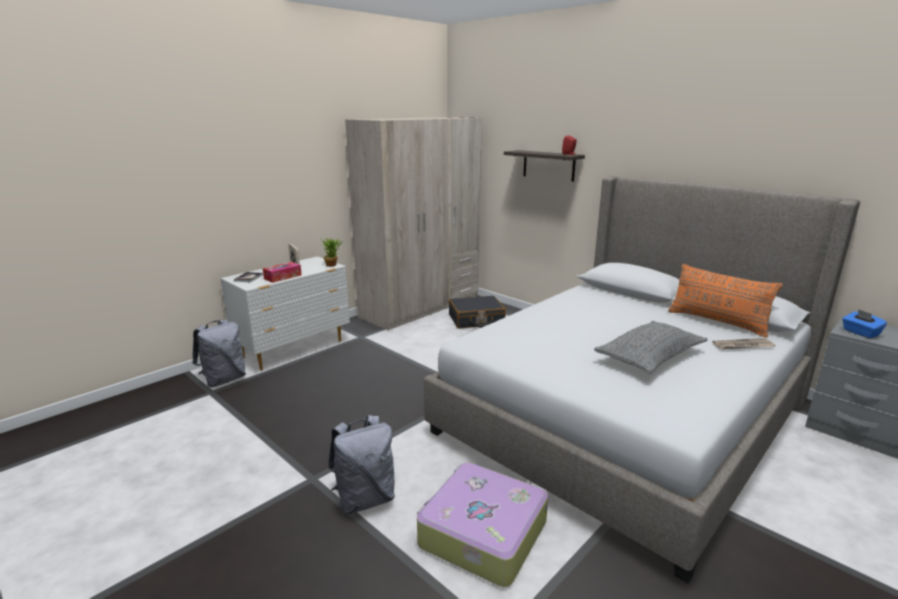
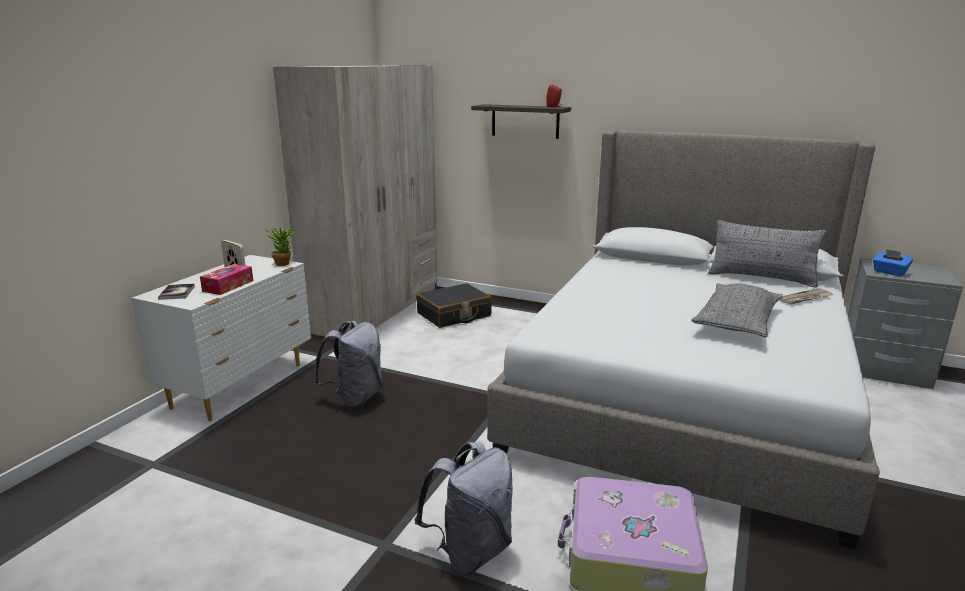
camera: 20 degrees left, 0 degrees up
grey backpack [192,320,246,387] -> grey backpack moved to [314,321,383,409]
orange pillow [668,264,783,337] -> grey pillow [708,220,826,287]

